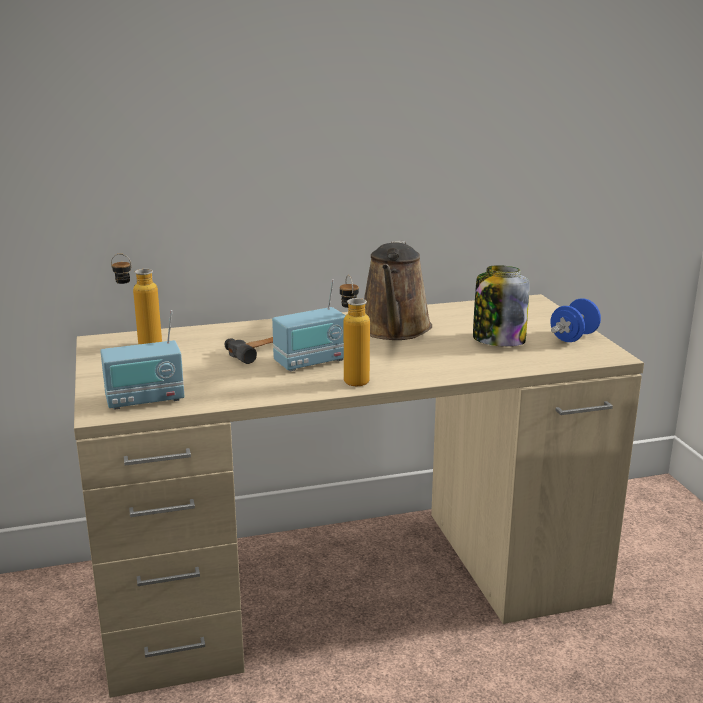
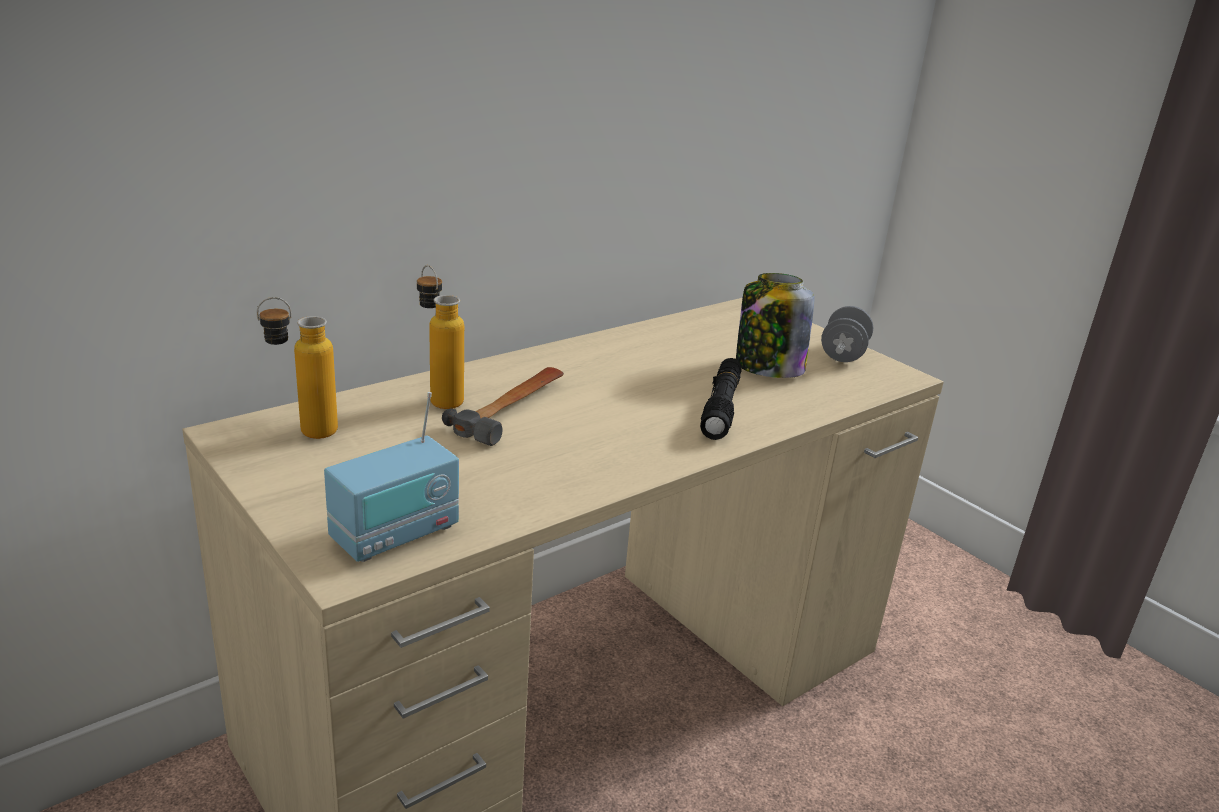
camera: 25 degrees left, 5 degrees up
radio [272,279,346,371] -> none
bottle [340,275,370,386] -> bottle moved to [417,265,464,409]
brown watering can [364,241,432,340] -> none
blue dumbbell [551,298,601,342] -> grey dumbbell [821,306,873,362]
none -> black flashlight [700,358,742,440]

